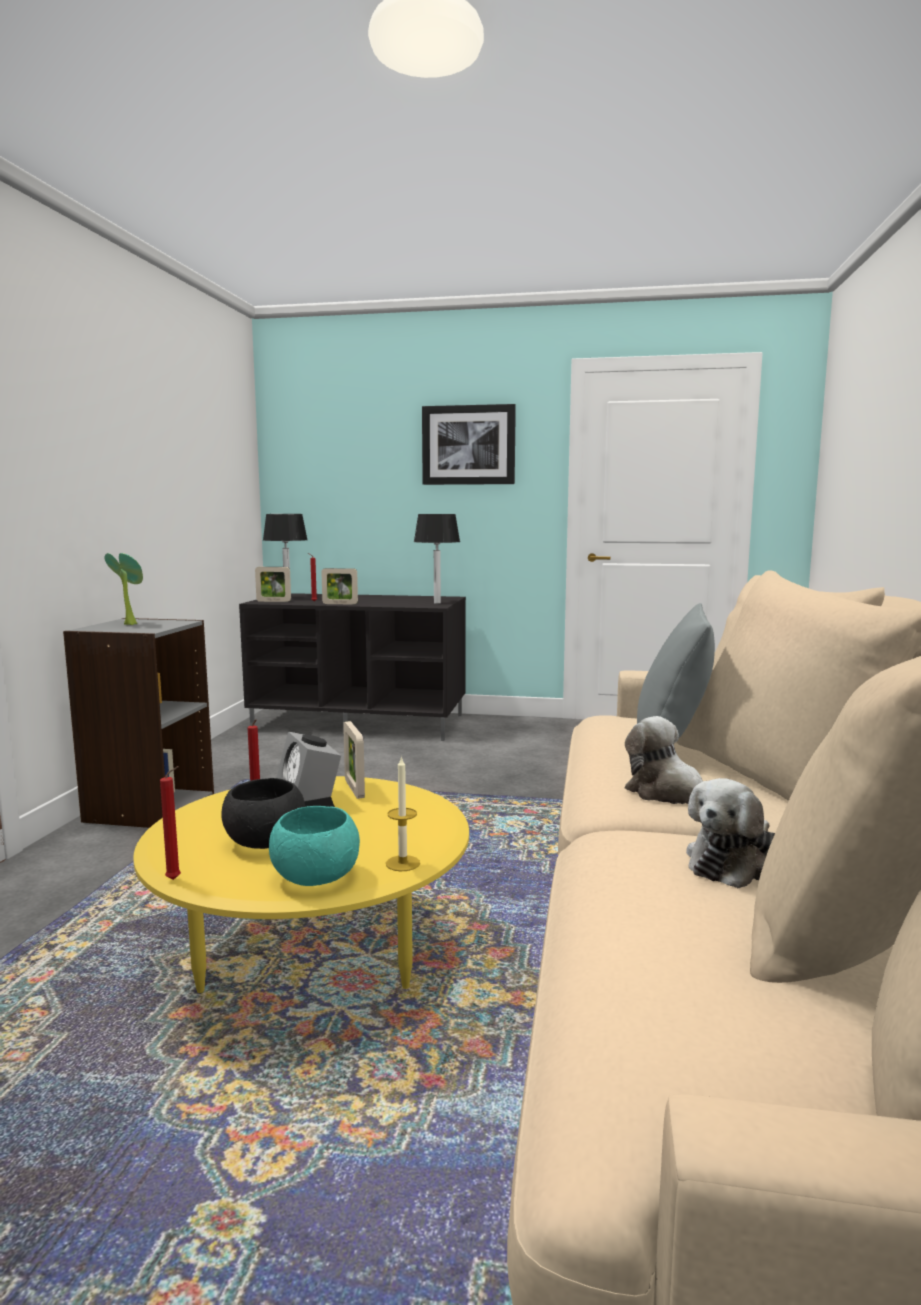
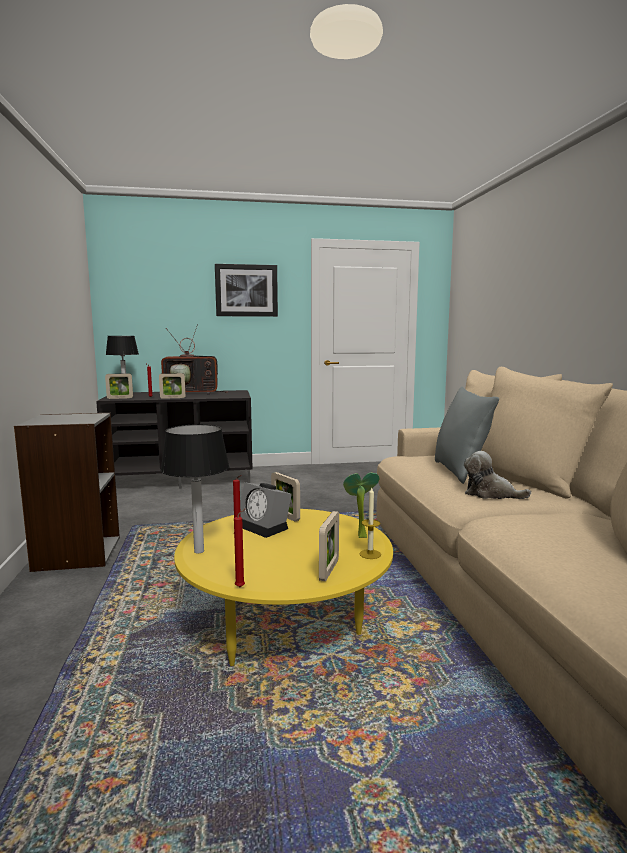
camera: 20 degrees left, 0 degrees up
potted plant [104,553,143,625] -> potted plant moved to [343,473,380,538]
black bowl [221,778,305,849] -> none
turquoise bowl [269,806,360,886] -> picture frame [319,511,339,581]
table lamp [414,514,460,604] -> table lamp moved to [160,424,230,553]
plush toy [686,778,775,888] -> none
none -> television [161,324,228,395]

